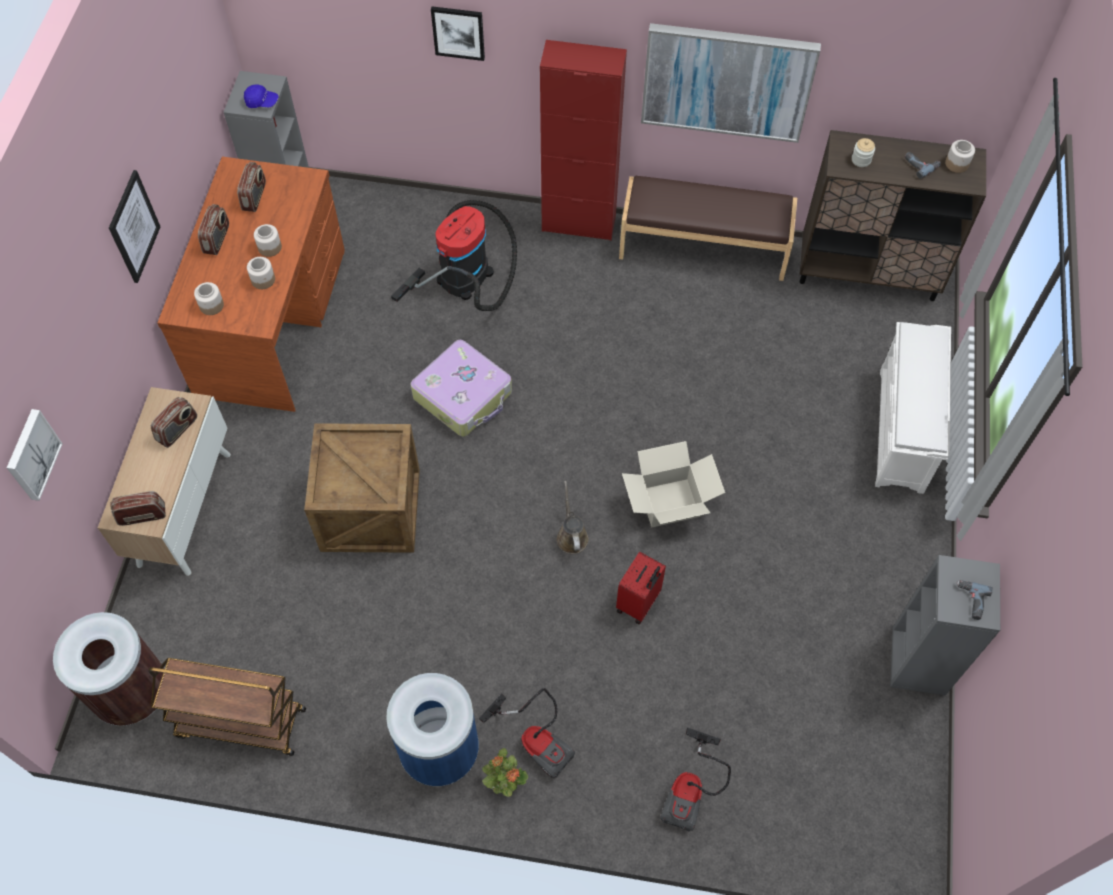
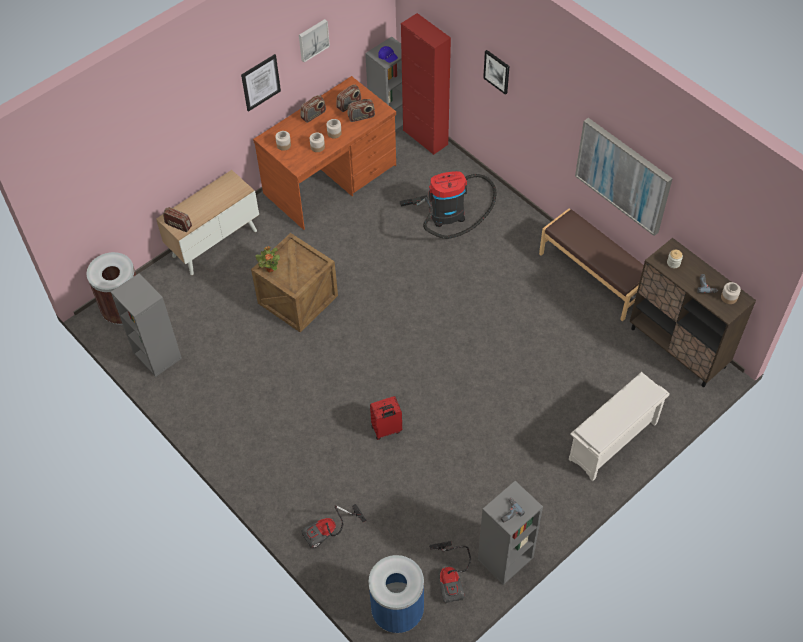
camera: 40 degrees right, 5 degrees down
picture [7,409,63,501] -> picture moved to [299,19,330,62]
brown cart [148,658,306,756] -> grey bookcase [111,273,182,377]
radio [151,397,197,448] -> radio moved to [348,99,375,122]
blue trash can [386,673,479,786] -> blue trash can moved to [368,555,424,633]
suitcase [410,340,512,437] -> none
vacuum cleaner [479,688,575,778] -> vacuum cleaner moved to [429,541,471,604]
potted plant [482,748,528,797] -> potted plant moved to [256,246,280,272]
red cabinet [540,40,627,241] -> red cabinet moved to [401,13,451,155]
brown watering can [557,481,588,554] -> none
cardboard box [622,441,725,527] -> none

